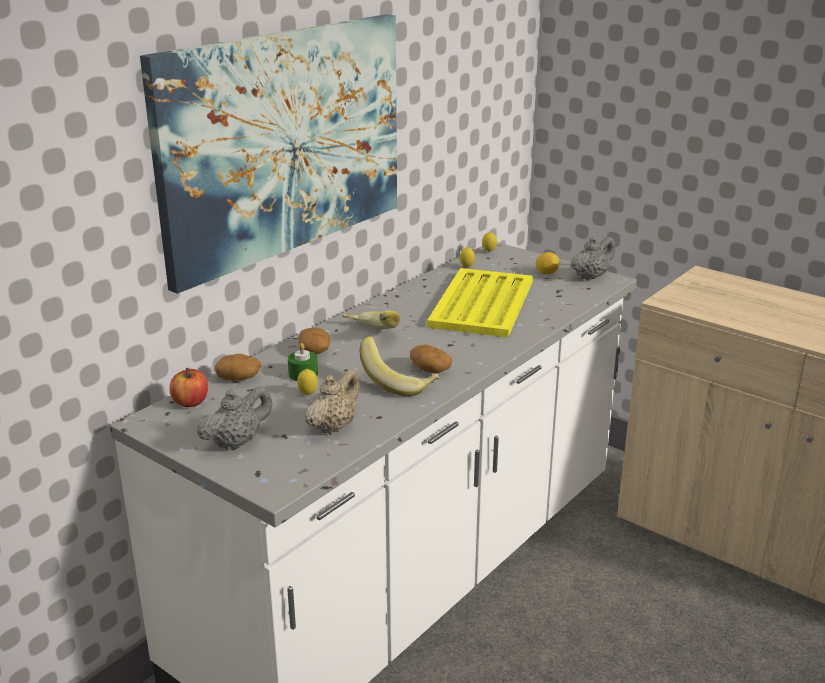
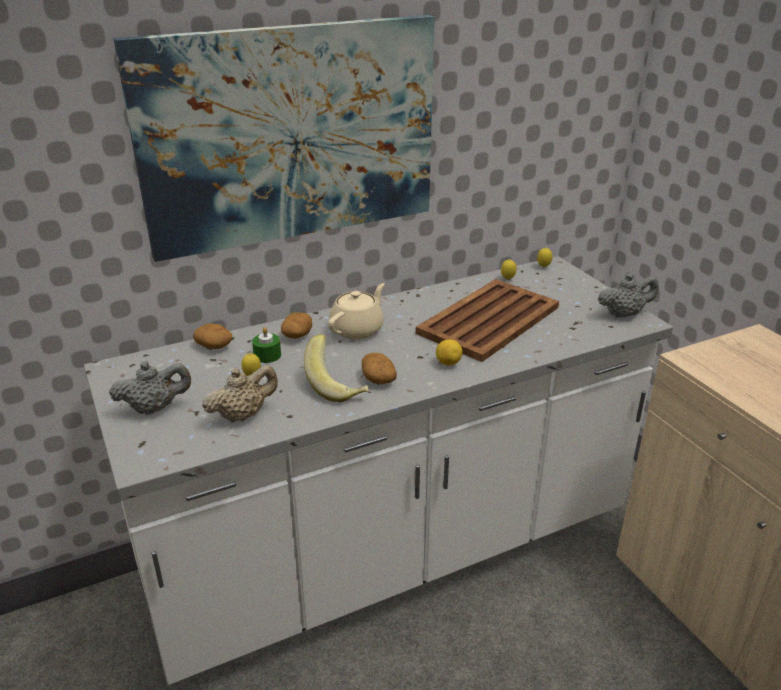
camera: 25 degrees right, 5 degrees up
apple [170,368,208,407] -> none
banana [342,310,400,329] -> beige teapot [328,283,384,339]
yellow tray [427,268,533,337] -> brown tray [416,279,559,362]
lemon [536,252,559,274] -> lemon moved to [436,339,462,366]

